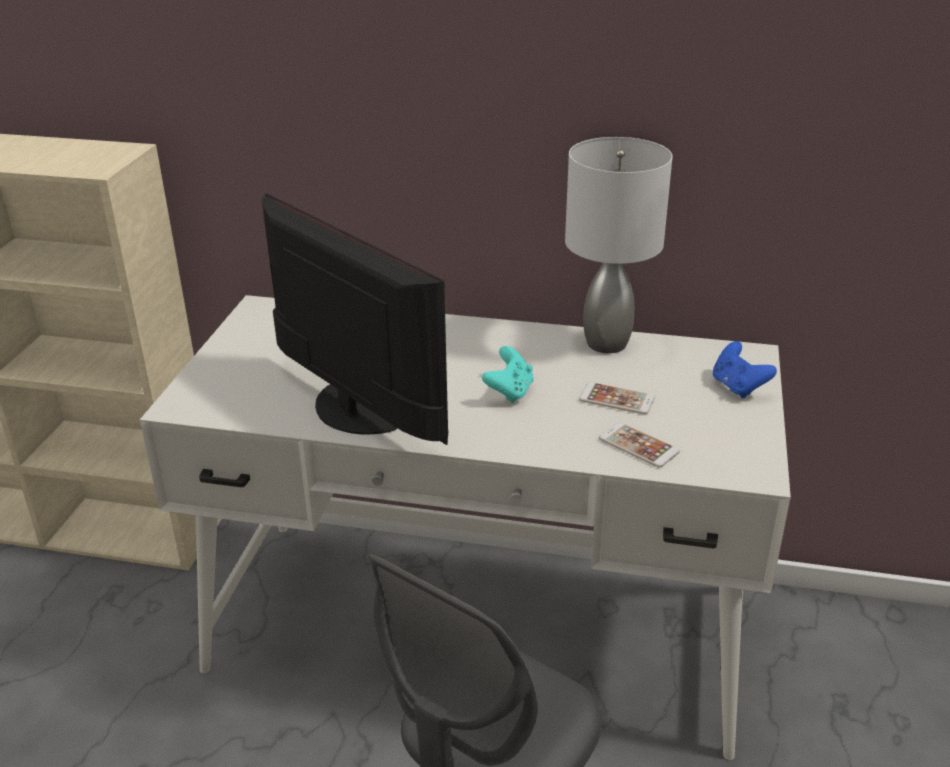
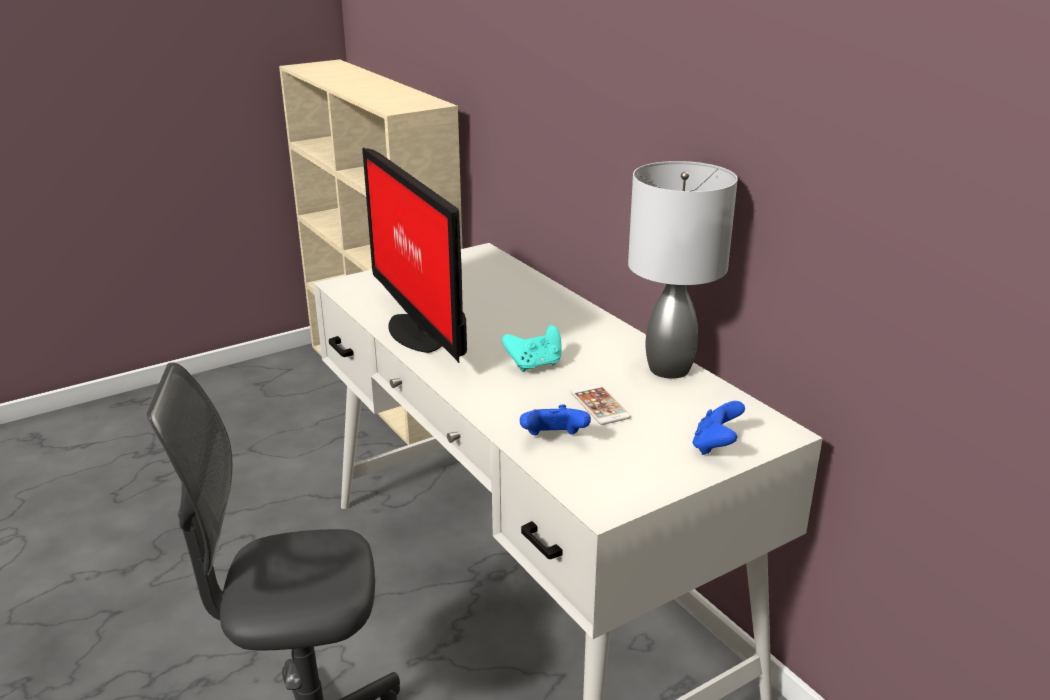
camera: 45 degrees right, 5 degrees down
monitor [262,193,448,445] -> monitor turned 150 degrees clockwise [362,148,467,363]
phone [599,422,680,468] -> blue game controller [520,405,591,435]

